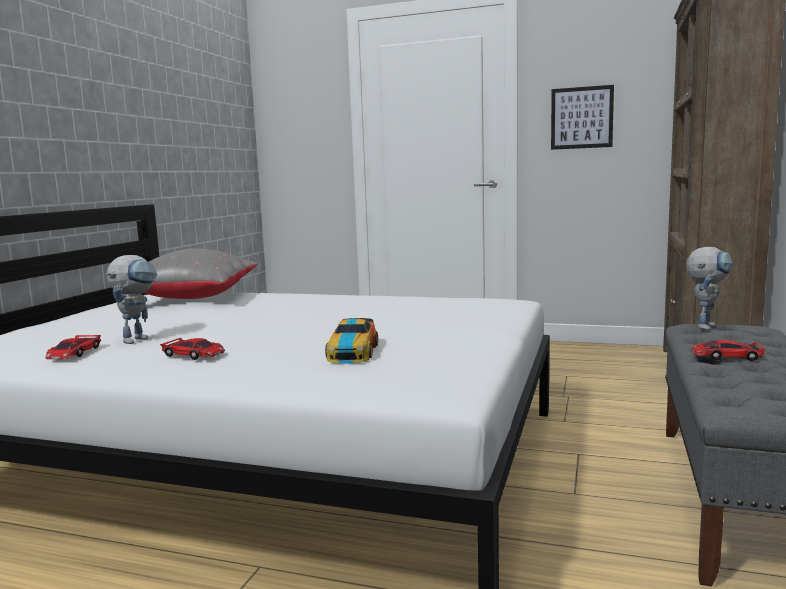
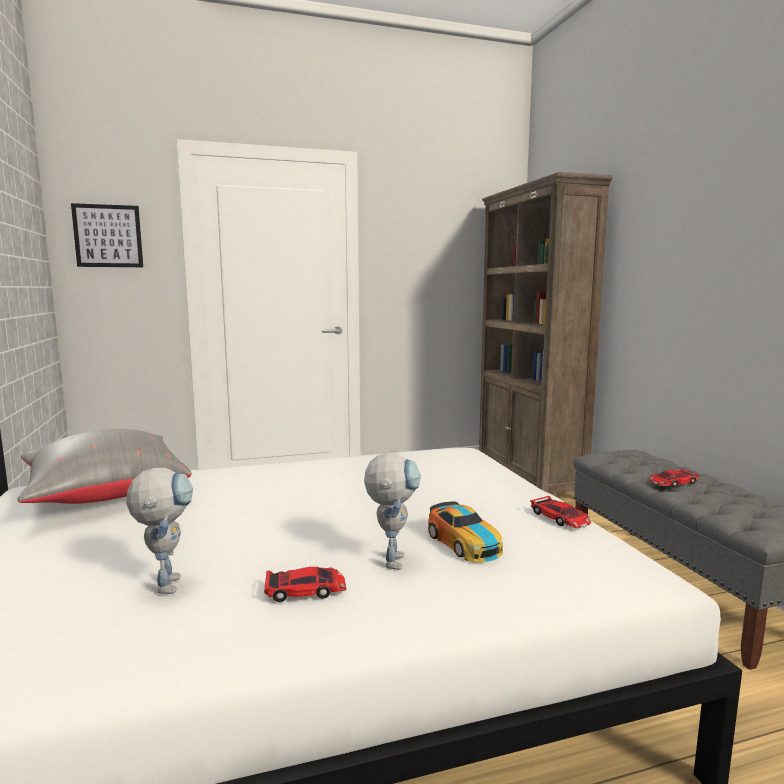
camera: 35 degrees left, 0 degrees up
toy car [45,335,101,359] -> toy car moved to [530,496,591,528]
picture [551,85,614,150] -> picture moved to [71,203,143,267]
toy robot [686,247,733,330] -> toy robot moved to [364,453,421,570]

